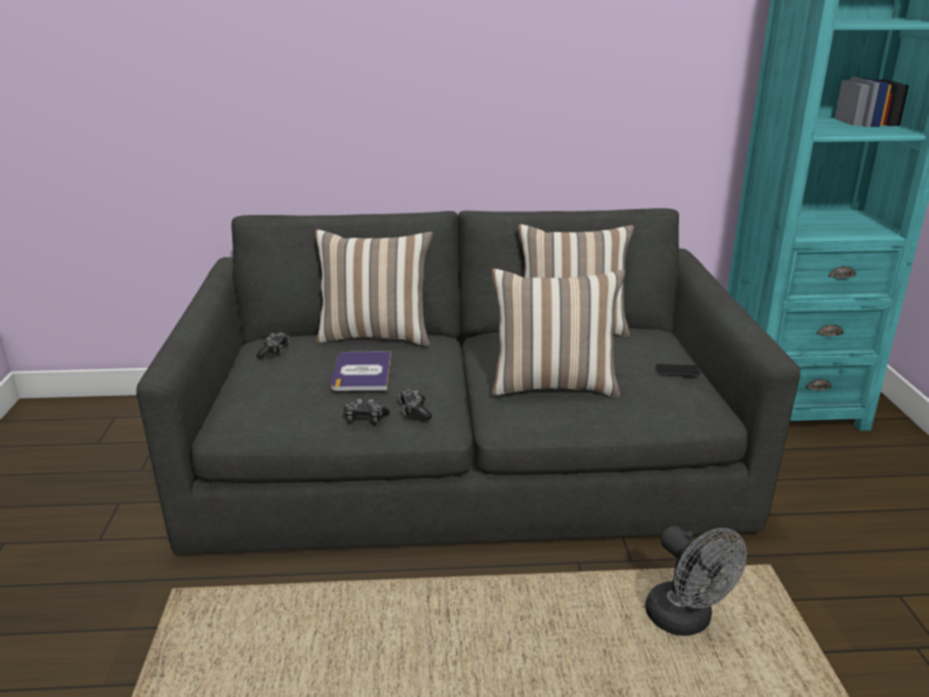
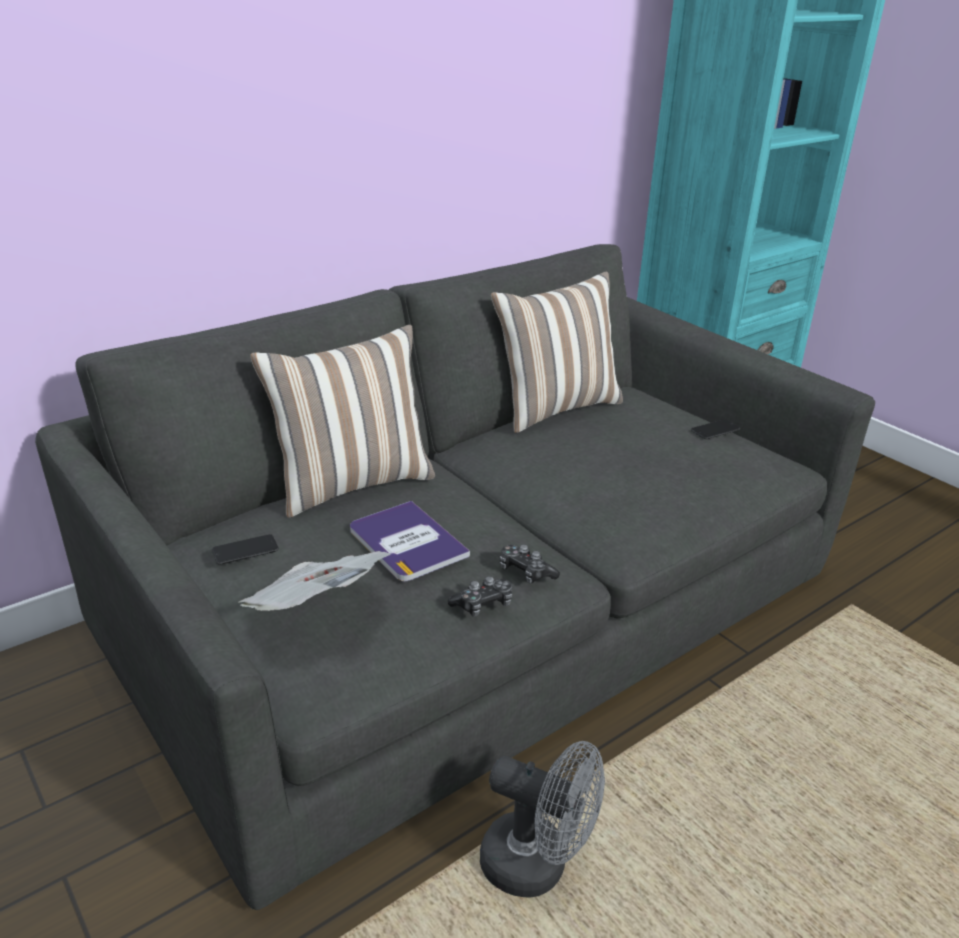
camera: 35 degrees left, 5 degrees up
game controller [256,332,289,359] -> phone [212,534,279,565]
pillow [492,268,625,397] -> none
grey fan [645,526,747,636] -> grey fan moved to [480,741,605,897]
none -> newspaper [238,551,392,611]

